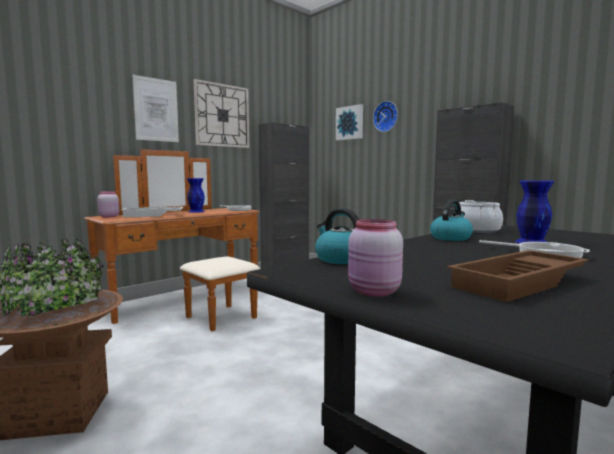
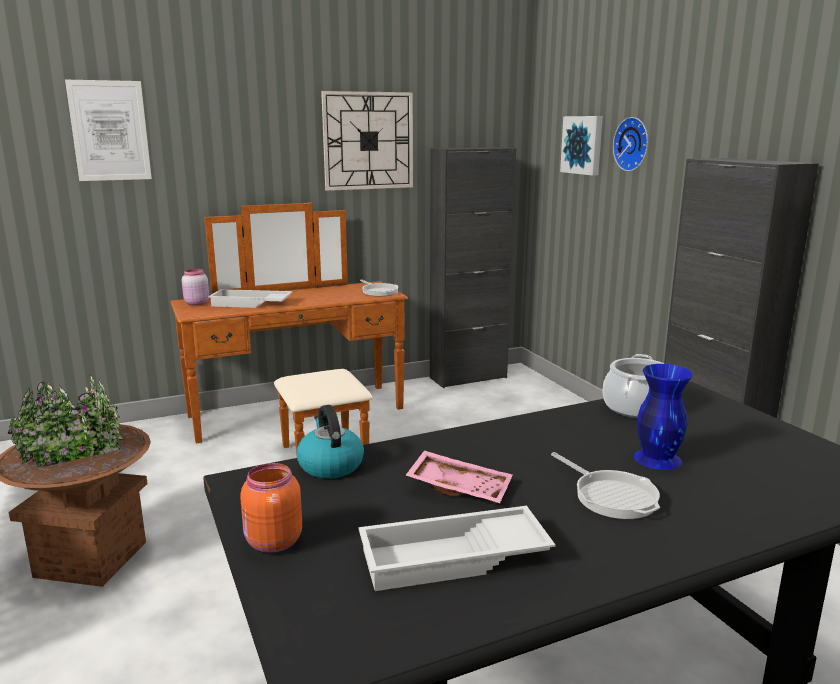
camera: 20 degrees right, 10 degrees up
picture [132,75,179,142] -> picture moved to [65,80,152,181]
blue vase [187,178,205,213] -> none
pink jar [348,219,403,297] -> orange jar [240,463,302,553]
kettle [430,200,473,241] -> none
brown tray [447,250,589,302] -> white tray [358,506,555,591]
none -> pink tray [406,450,512,503]

